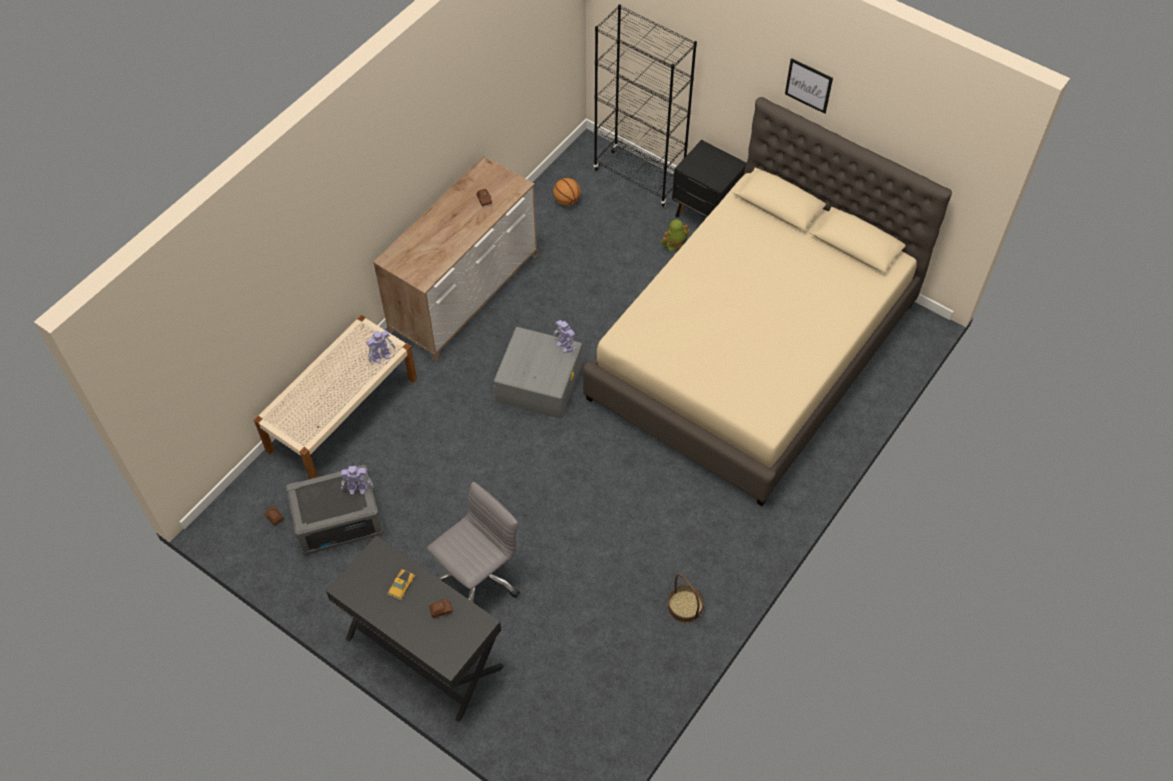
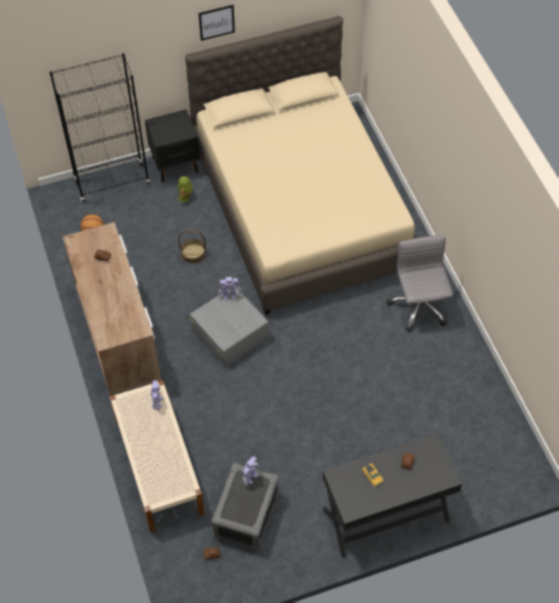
camera: 55 degrees left, 0 degrees up
grey office chair [427,482,520,602] -> grey office chair moved to [387,235,453,332]
basket [667,574,704,623] -> basket moved to [178,230,206,264]

